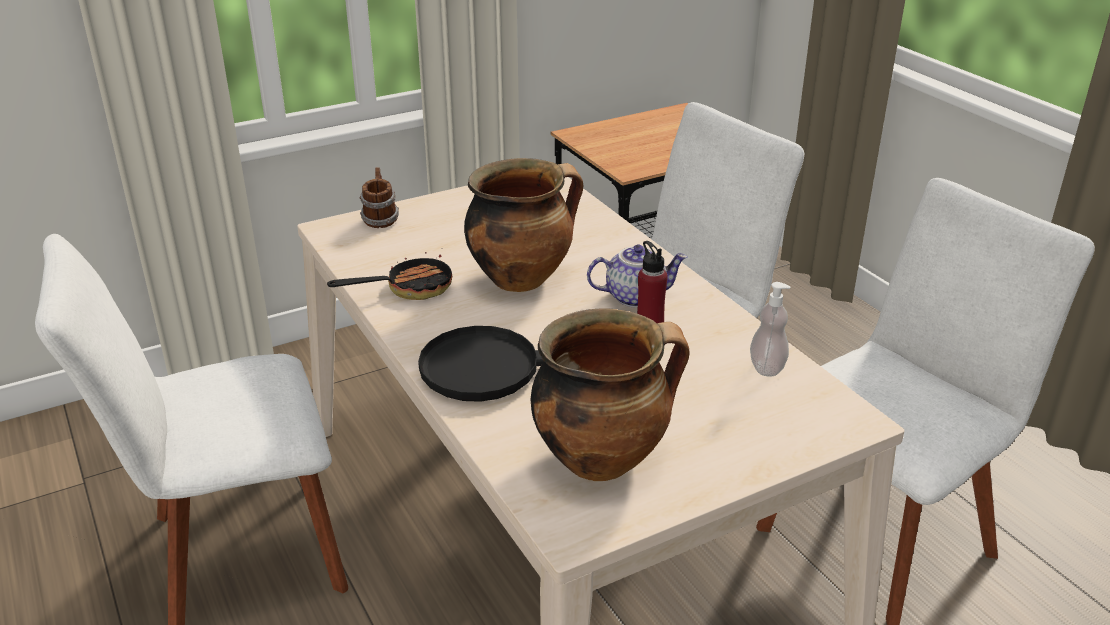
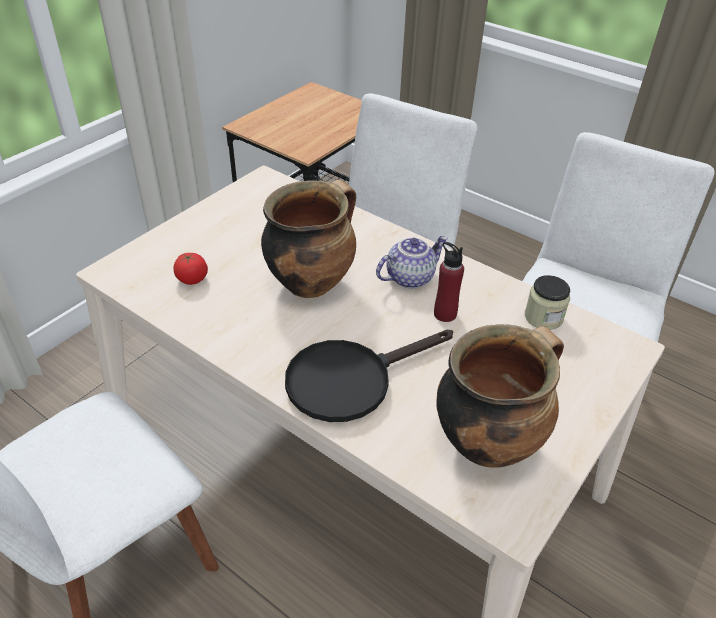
camera: 25 degrees left, 10 degrees up
frying pan [327,252,452,300] -> none
mug [359,167,399,228] -> none
soap dispenser [750,282,791,377] -> jar [525,275,570,330]
none -> tomato [174,253,208,285]

